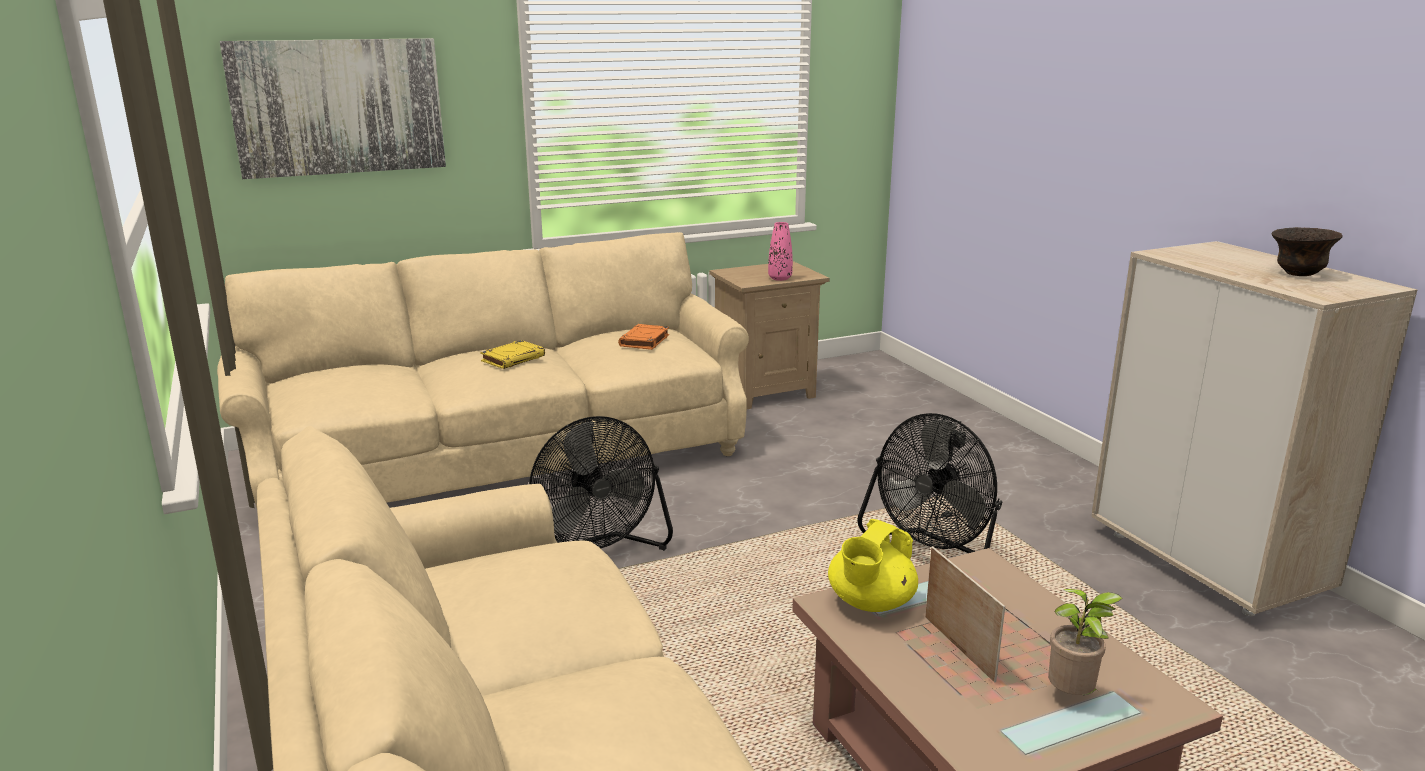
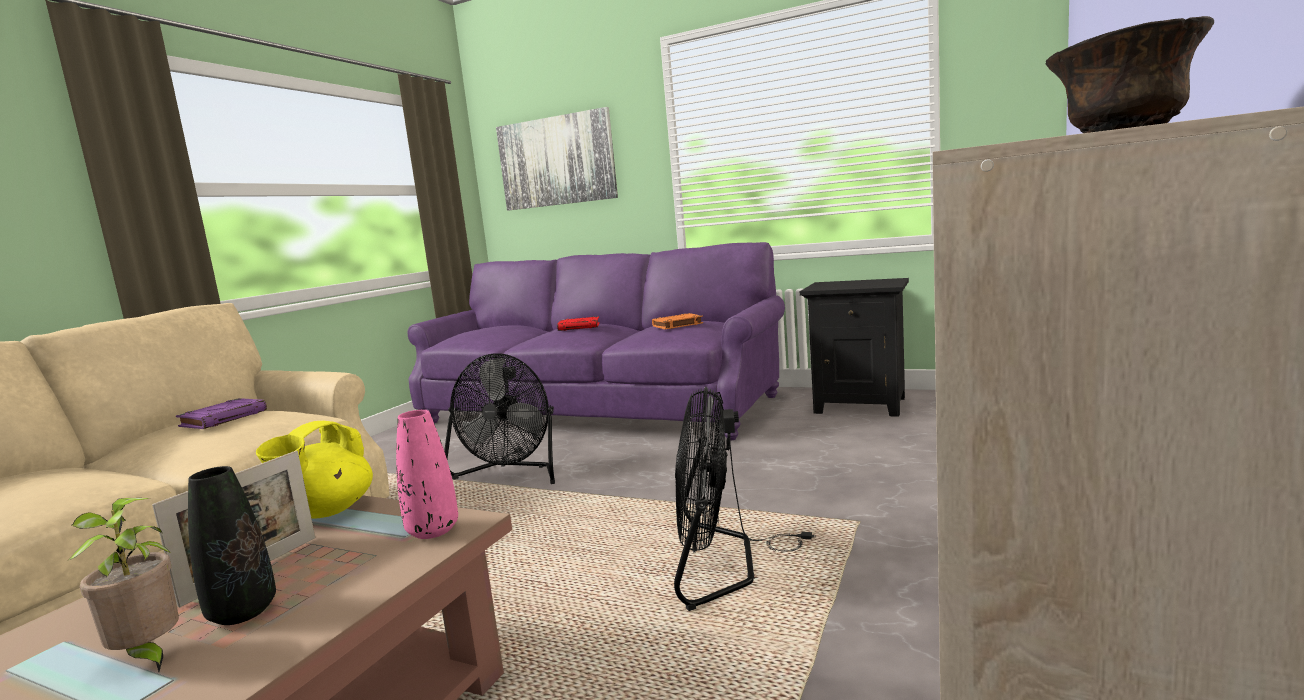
camera: 50 degrees right, 10 degrees down
beige sofa [217,232,749,508] -> purple sofa [408,242,785,440]
yellow book [480,340,545,369] -> red book [557,316,600,331]
beige nightstand [709,261,830,409] -> black nightstand [800,278,909,417]
pink vase [768,222,793,281] -> pink vase moved to [396,410,458,539]
yellow teapot [828,519,918,612] -> yellow teapot turned 60 degrees counterclockwise [256,421,373,519]
none -> purple book [176,398,267,429]
none -> black vase [188,466,276,625]

